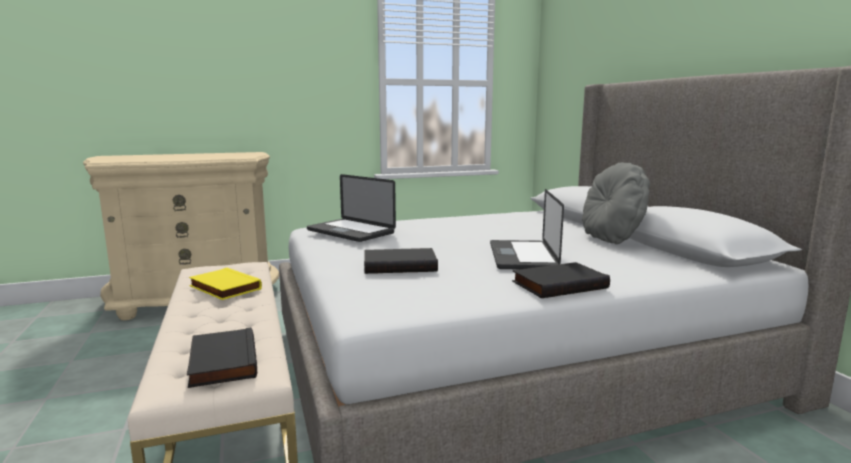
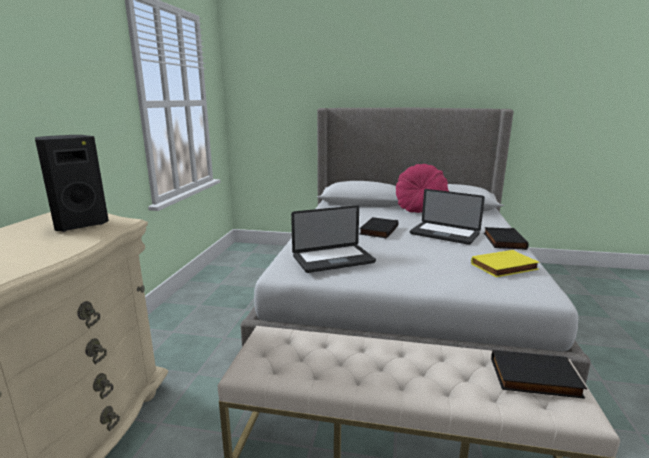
camera: 60 degrees left, 5 degrees up
yellow book [189,268,262,300] -> yellow book moved to [471,250,540,277]
black book [364,248,438,274] -> black book moved to [359,217,399,239]
grey pillow [582,163,650,244] -> pink pillow [396,164,449,213]
none -> black speaker [35,135,109,232]

